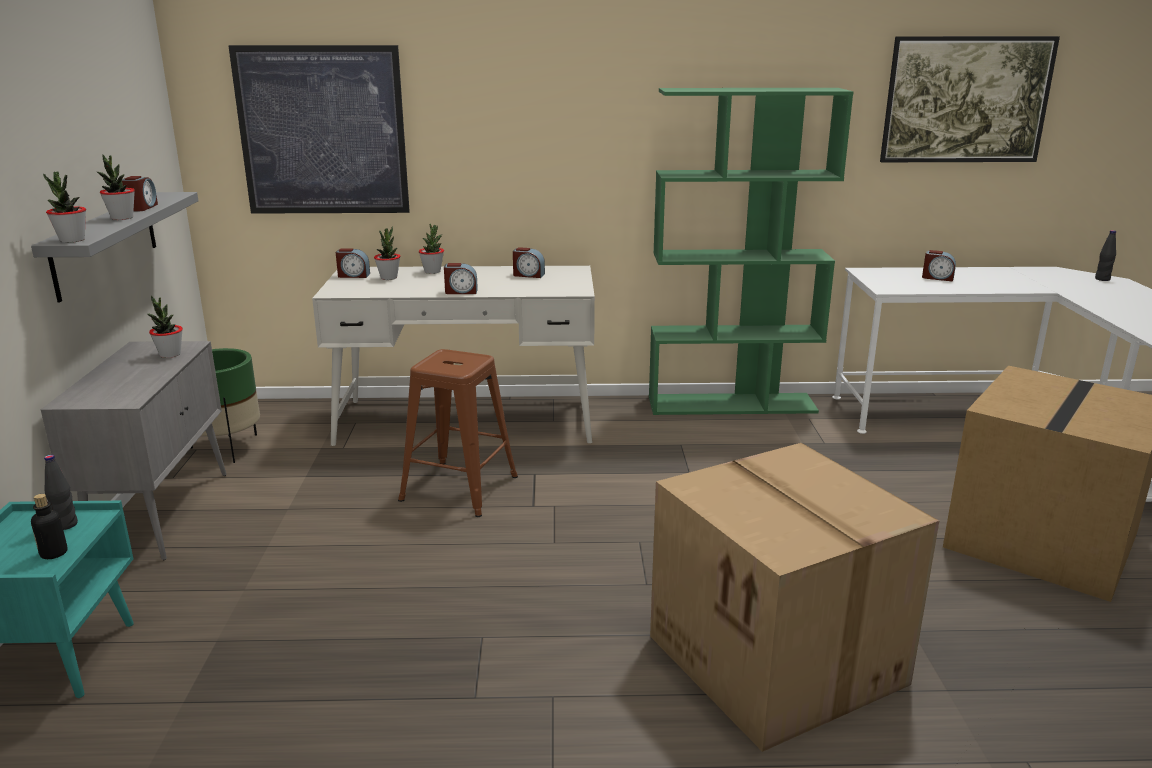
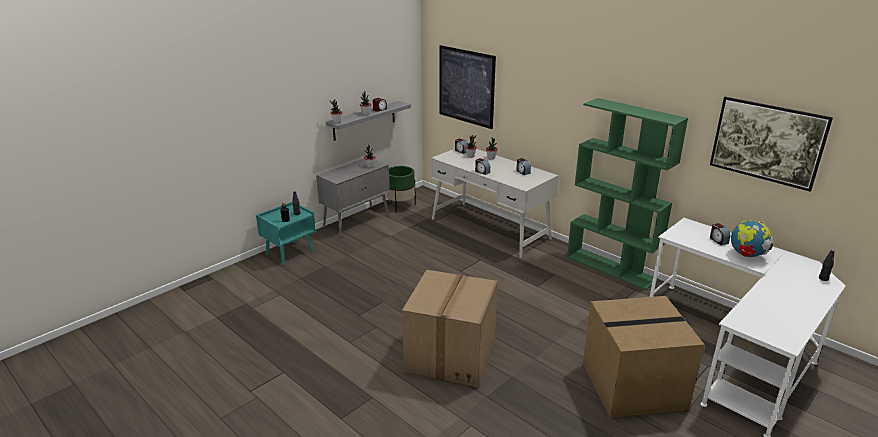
camera: 45 degrees right, 5 degrees up
brown stool [398,349,518,517] -> none
none -> globe [731,220,773,258]

